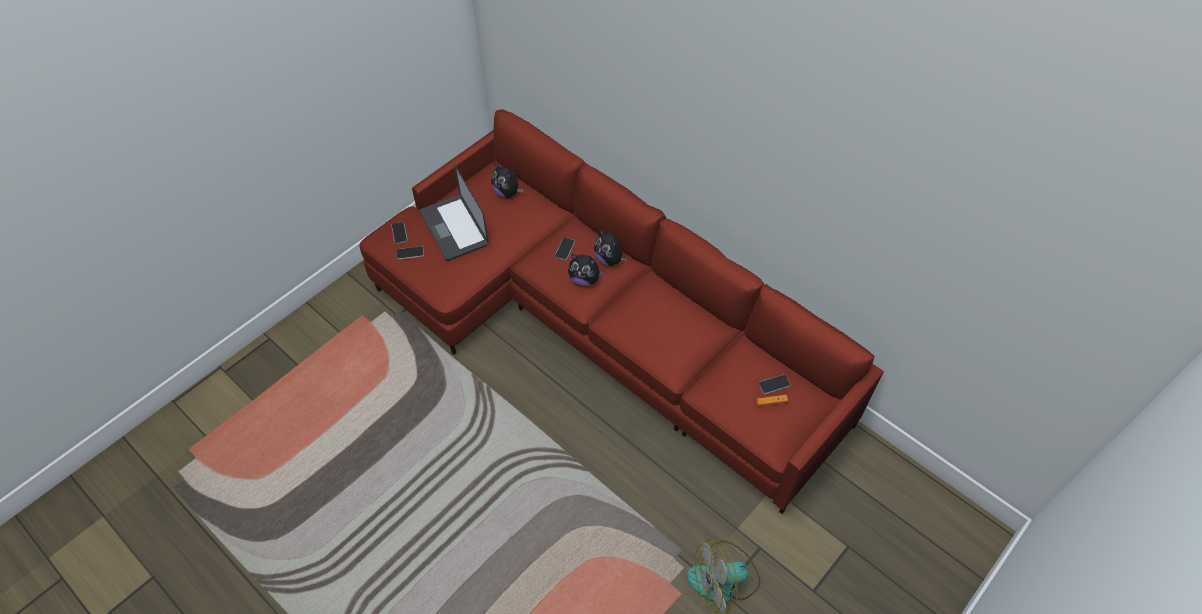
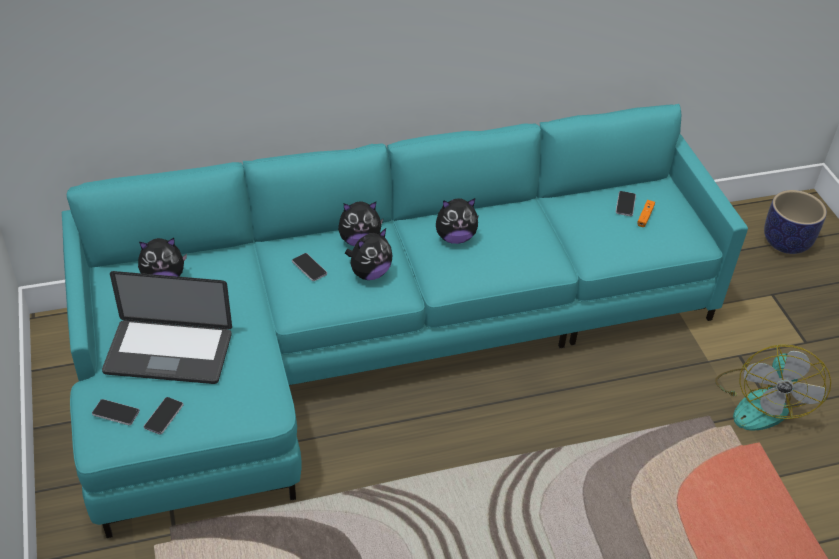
camera: 60 degrees left, 10 degrees down
red sofa [359,109,884,514] -> turquoise sofa [62,104,748,538]
none -> plush toy [436,198,479,244]
none -> planter [764,190,827,254]

